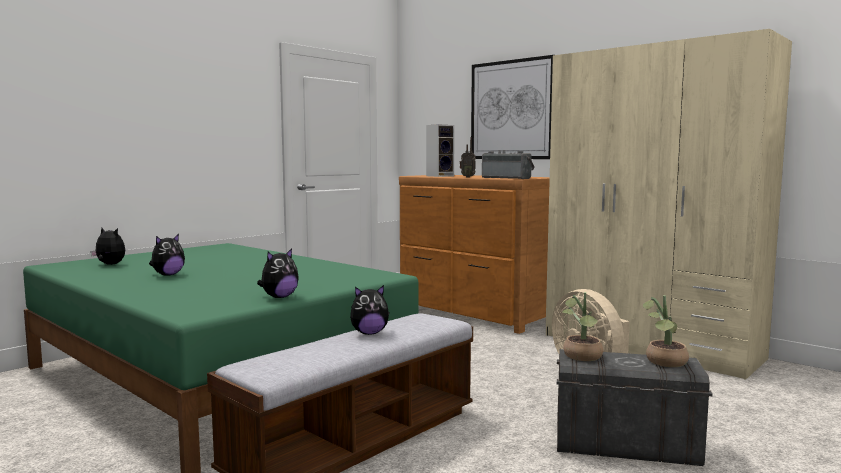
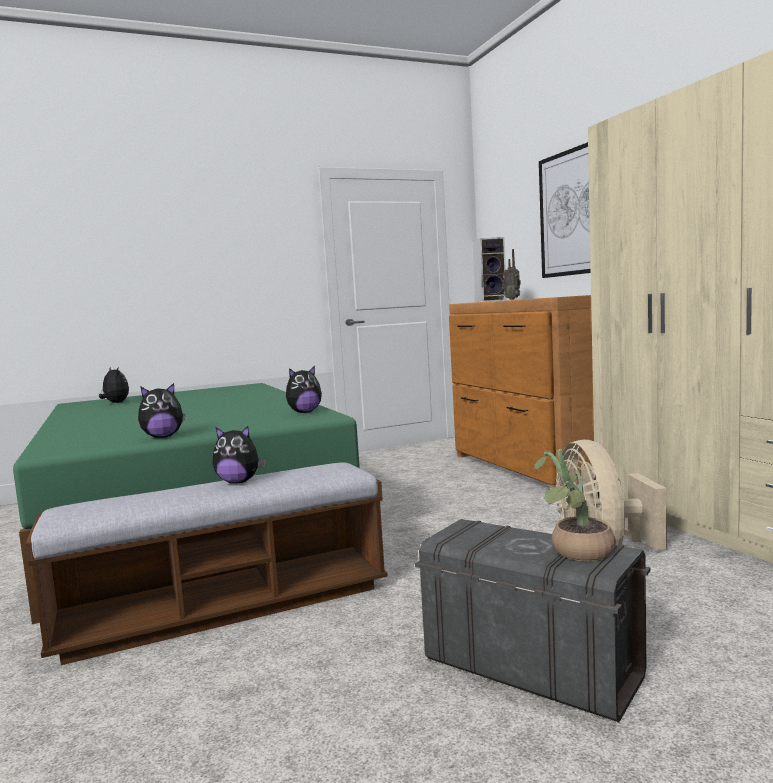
camera: 25 degrees right, 0 degrees up
plush toy [149,234,185,276] -> plush toy moved to [286,366,322,413]
radio [482,150,535,179] -> none
potted plant [562,292,604,361] -> none

